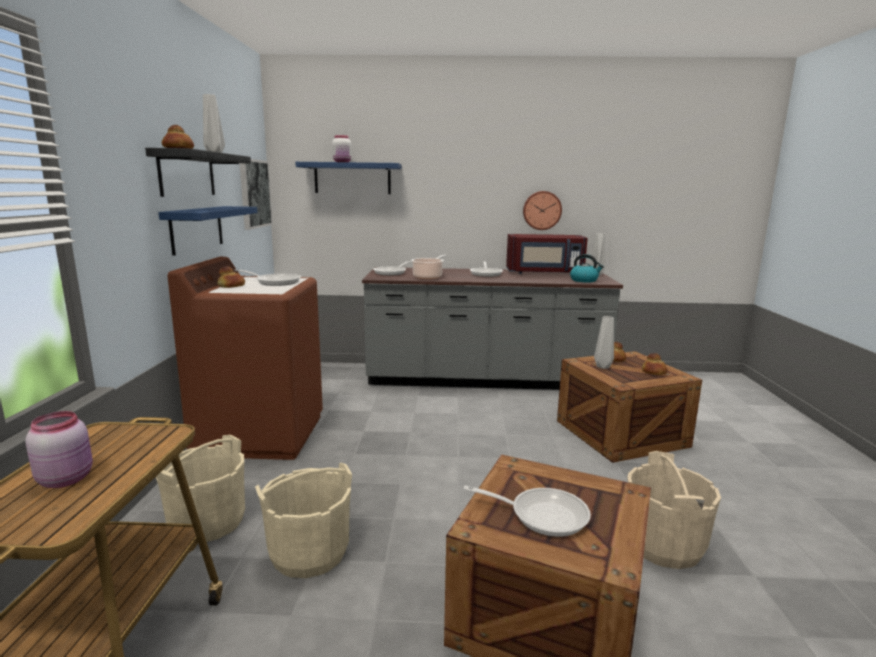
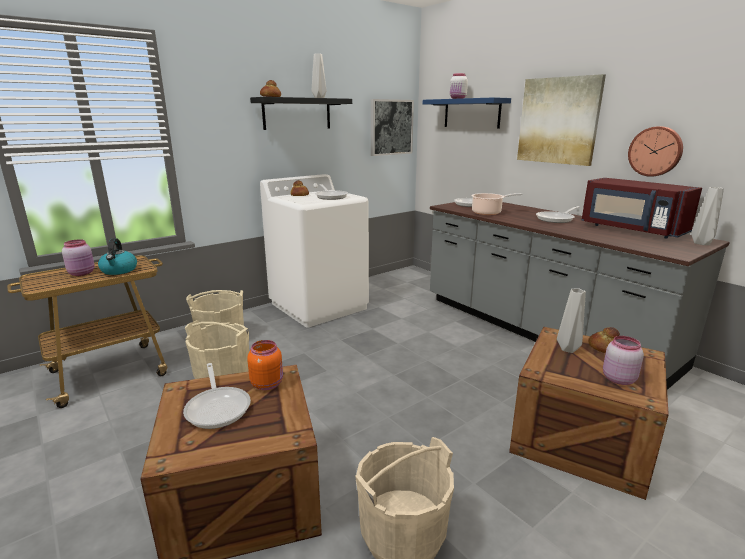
camera: 50 degrees right, 5 degrees up
blue shelf [158,206,257,256] -> none
brown washing machine [168,257,323,460] -> white washing machine [260,174,369,328]
kettle [570,254,604,283] -> kettle moved to [98,238,137,275]
bread [642,353,668,375] -> pink jar [603,336,644,385]
none -> orange jar [247,340,283,390]
none -> picture [517,74,606,166]

